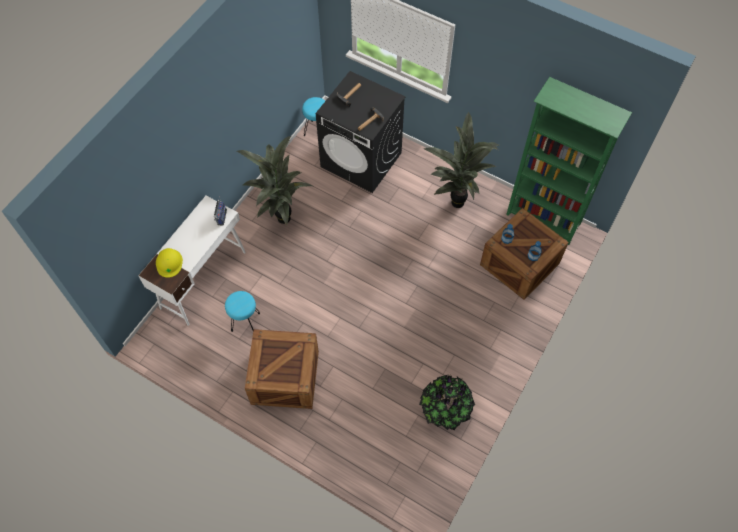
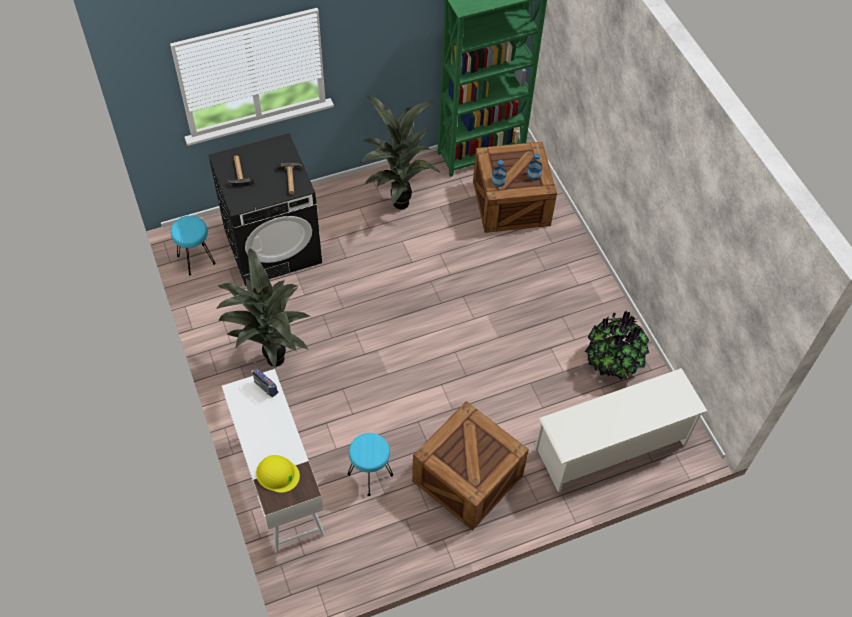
camera: 55 degrees left, 5 degrees down
none -> white shoe rack [534,368,708,492]

